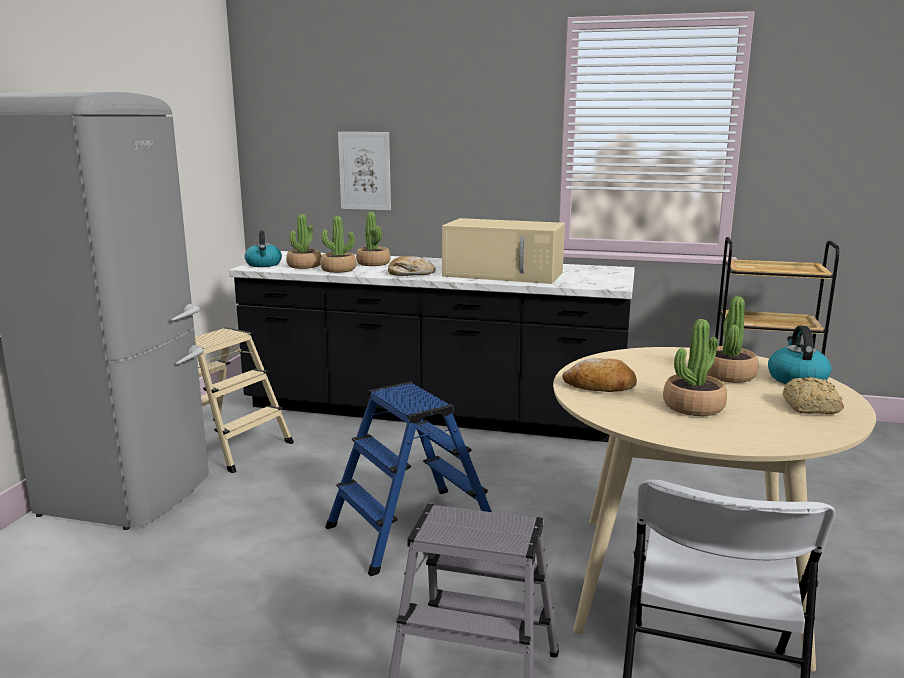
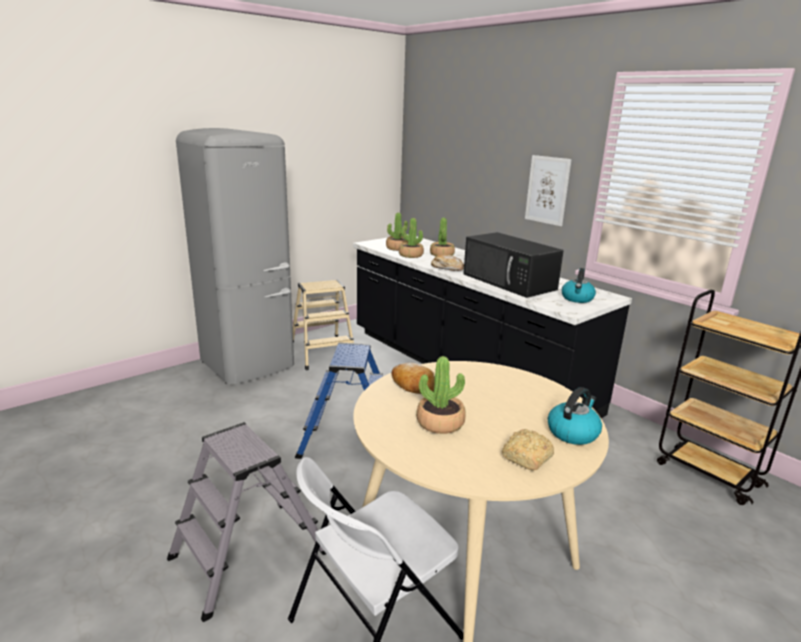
camera: 35 degrees right, 5 degrees up
kettle [245,230,282,267] -> kettle moved to [562,268,596,303]
picture [338,132,391,210] -> picture moved to [525,155,572,226]
beige microwave [442,218,565,284] -> black microwave [463,232,564,298]
potted plant [707,296,759,383] -> none

